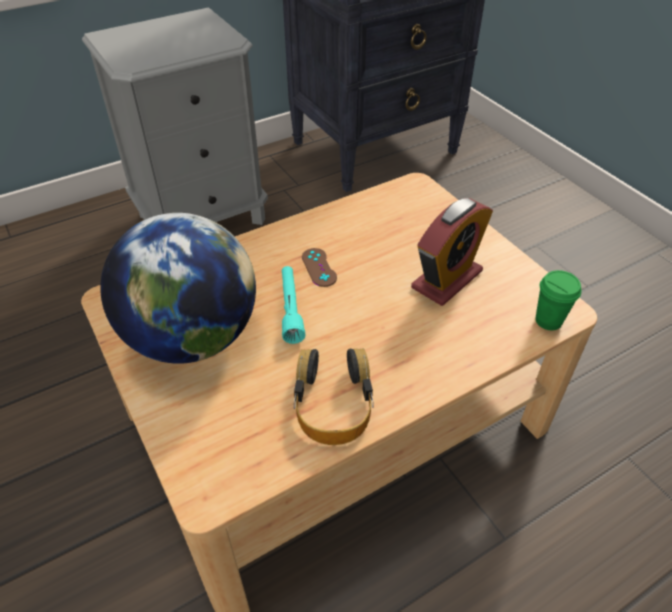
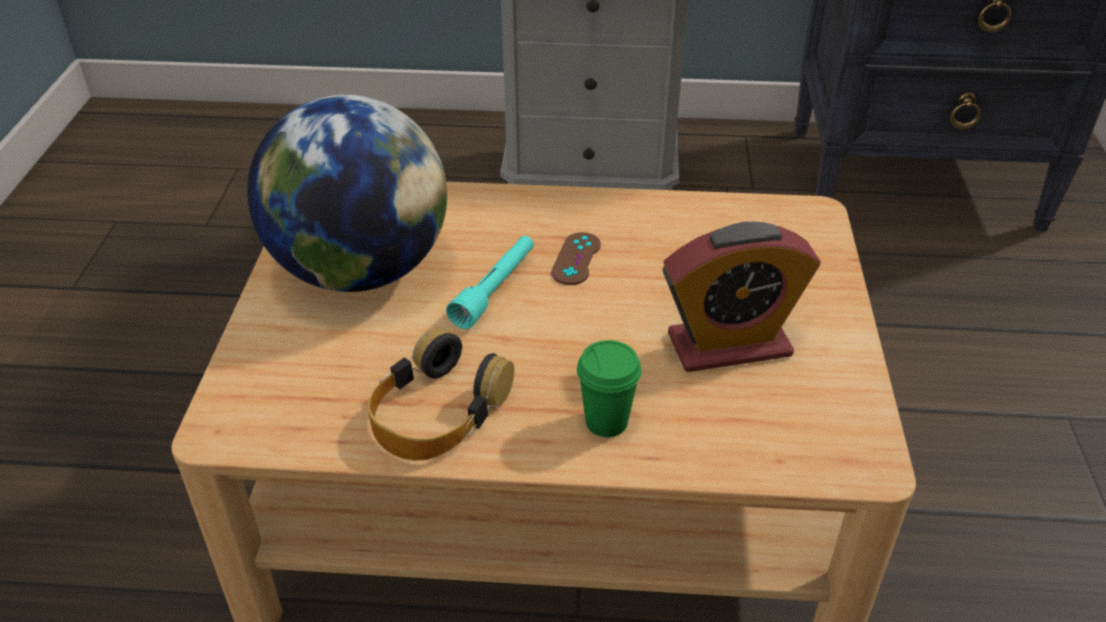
camera: 35 degrees right, 5 degrees down
green cup [535,270,582,330] -> green cup moved to [577,340,642,437]

